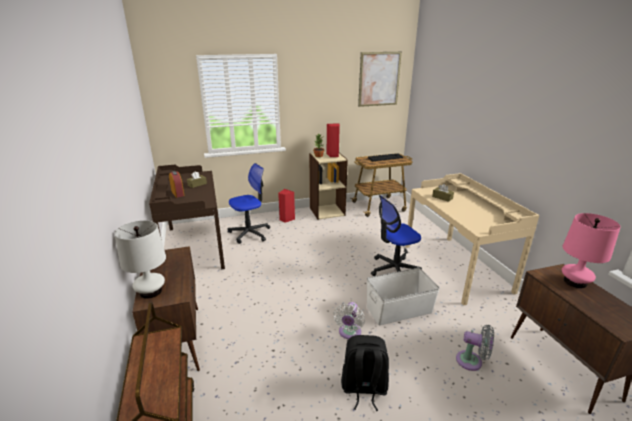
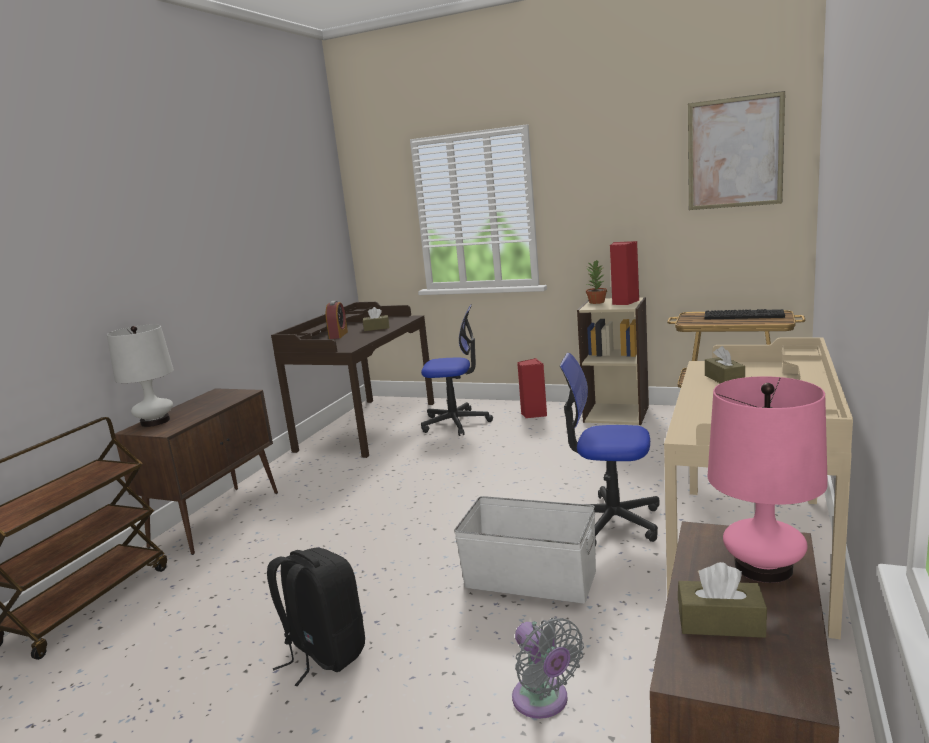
camera: 40 degrees right, 10 degrees down
white fan [333,302,365,339] -> none
none -> brown tissue box [678,562,767,638]

